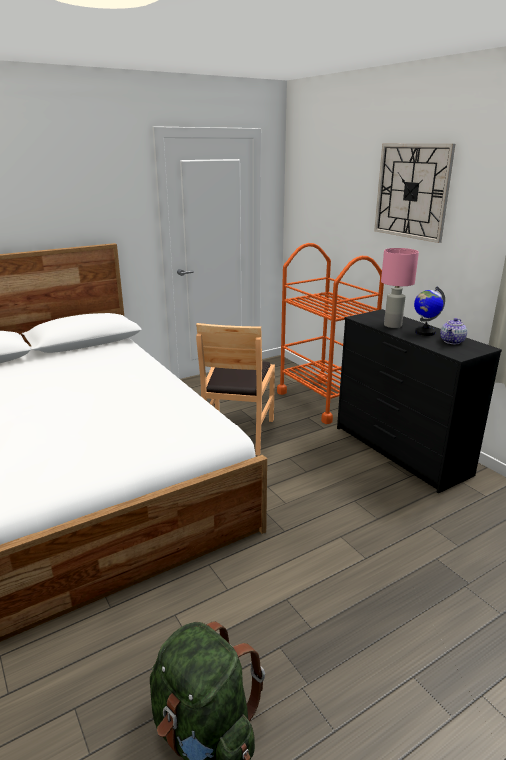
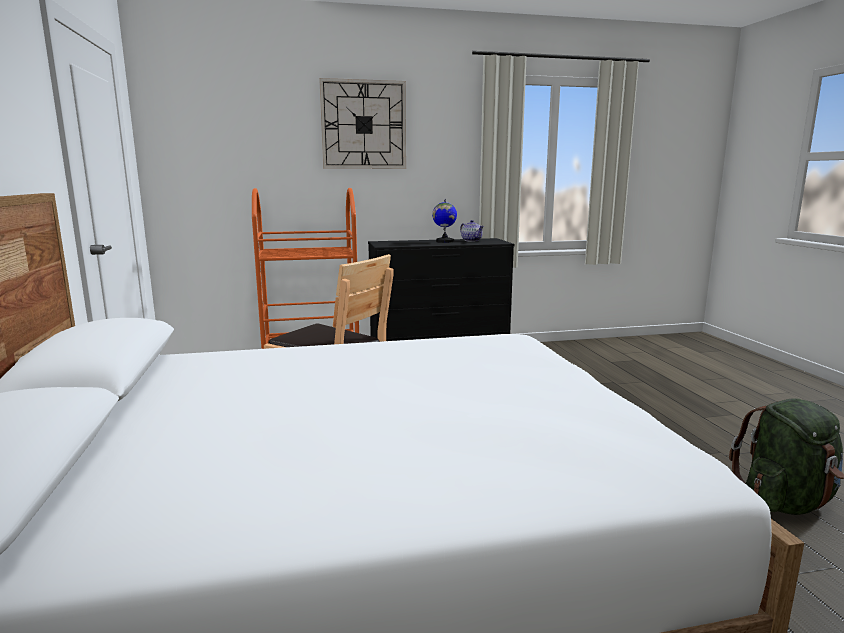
camera: 70 degrees left, 10 degrees down
pink table lamp [381,248,419,328] -> none

